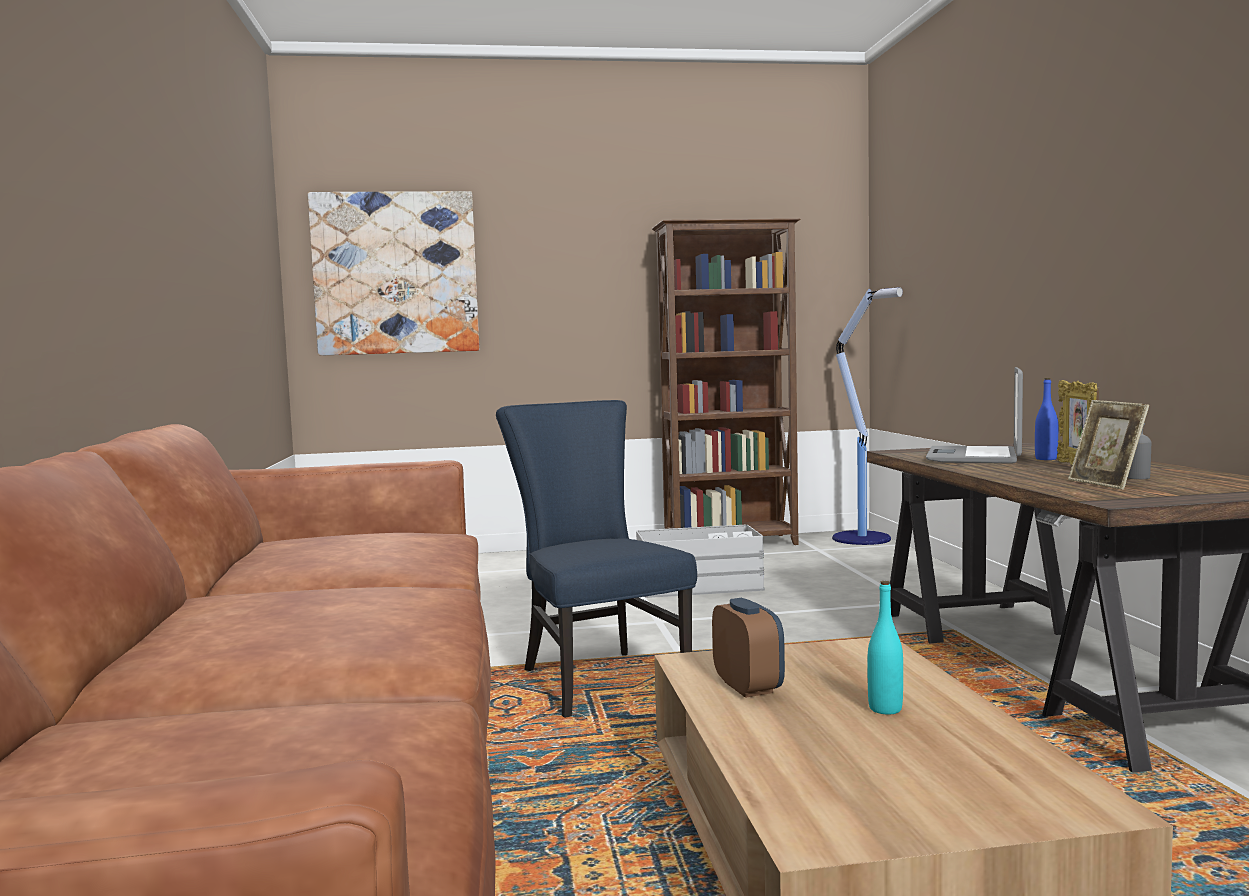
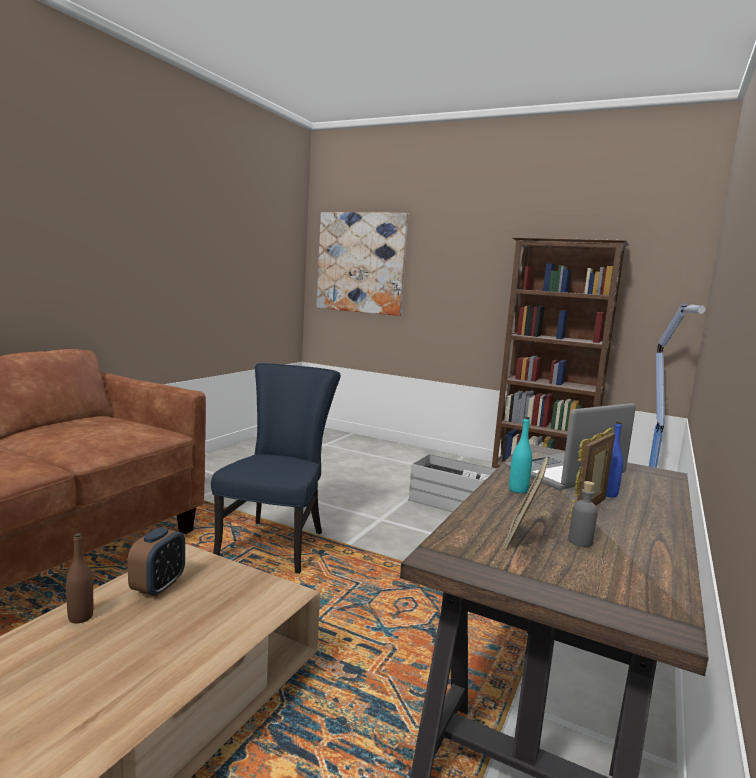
camera: 35 degrees right, 5 degrees up
turquoise bottle [867,581,903,714] -> turquoise bottle moved to [509,417,532,493]
none -> brown bottle [66,533,93,623]

